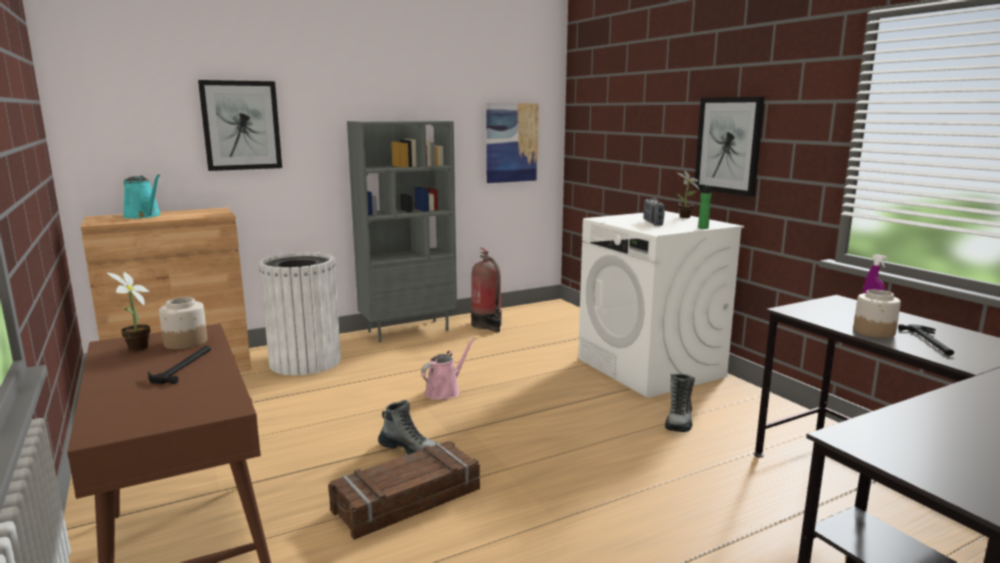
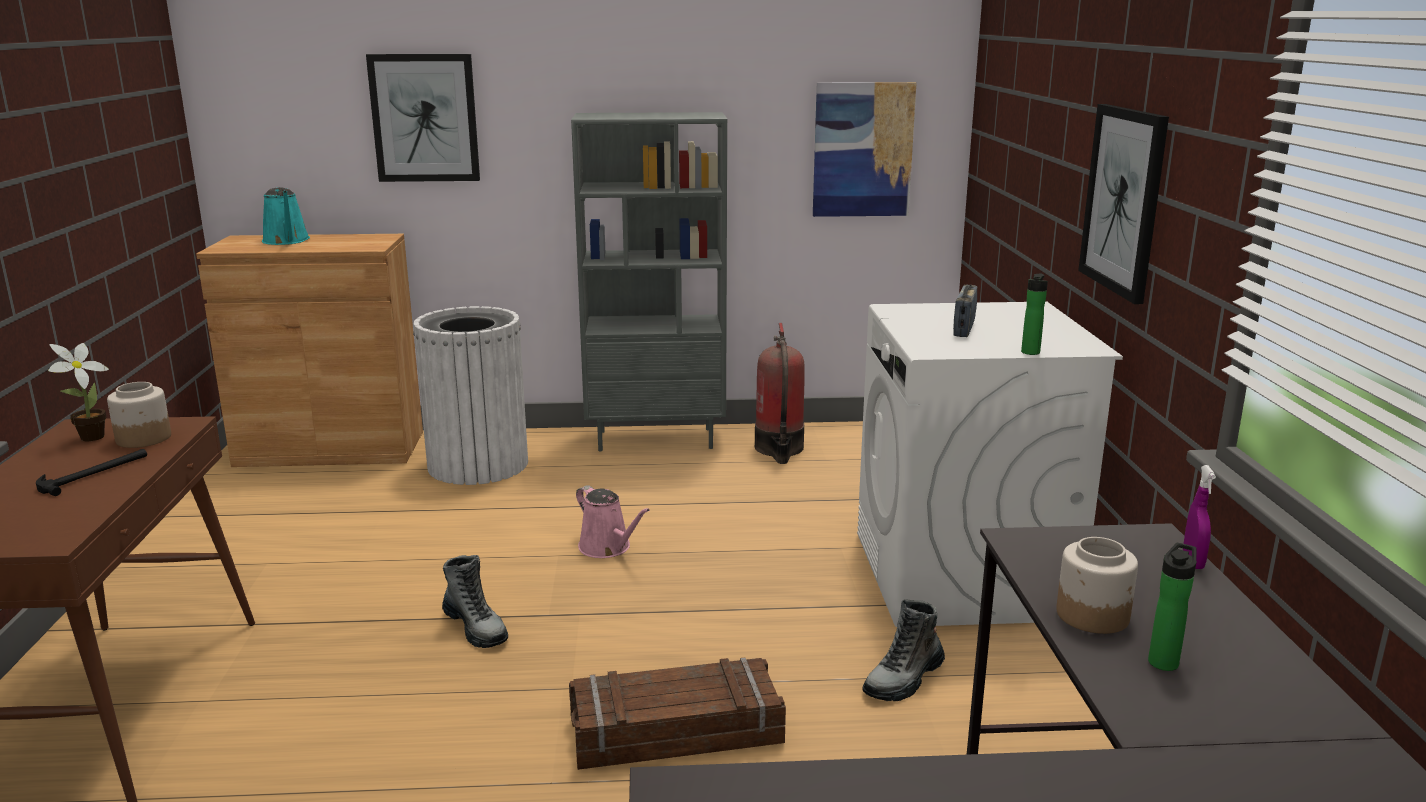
camera: 25 degrees right, 5 degrees up
crate [328,441,480,540] -> crate moved to [569,658,786,770]
pink watering can [421,338,475,400] -> pink watering can turned 75 degrees clockwise [576,485,650,558]
potted plant [676,171,699,218] -> none
hammer [898,324,954,356] -> bottle [1148,543,1196,671]

